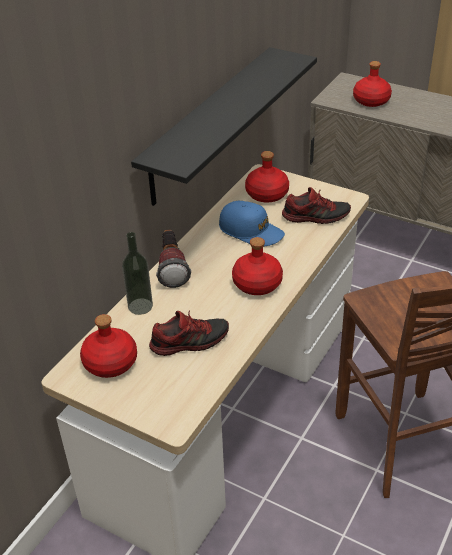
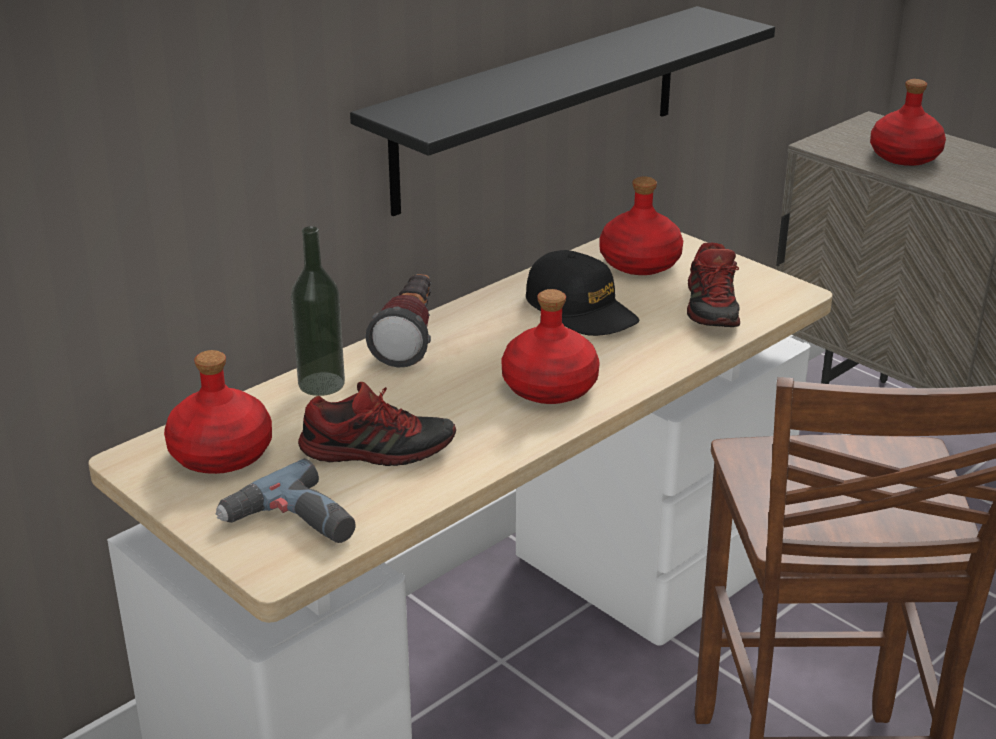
camera: 15 degrees right, 10 degrees down
blue cap [219,201,285,247] -> black cap [526,250,639,336]
shoe [282,187,351,224] -> shoe turned 75 degrees clockwise [687,243,740,327]
none -> power drill [215,458,356,543]

